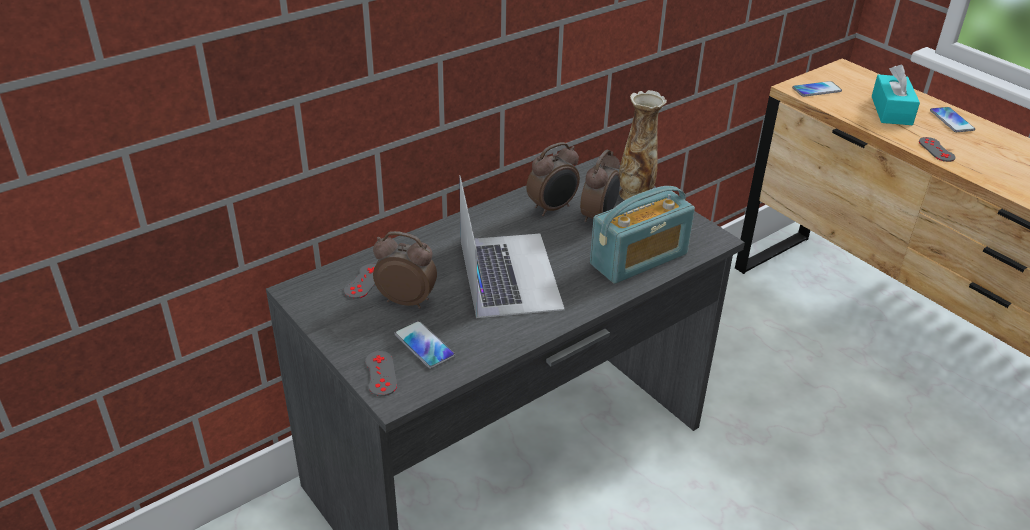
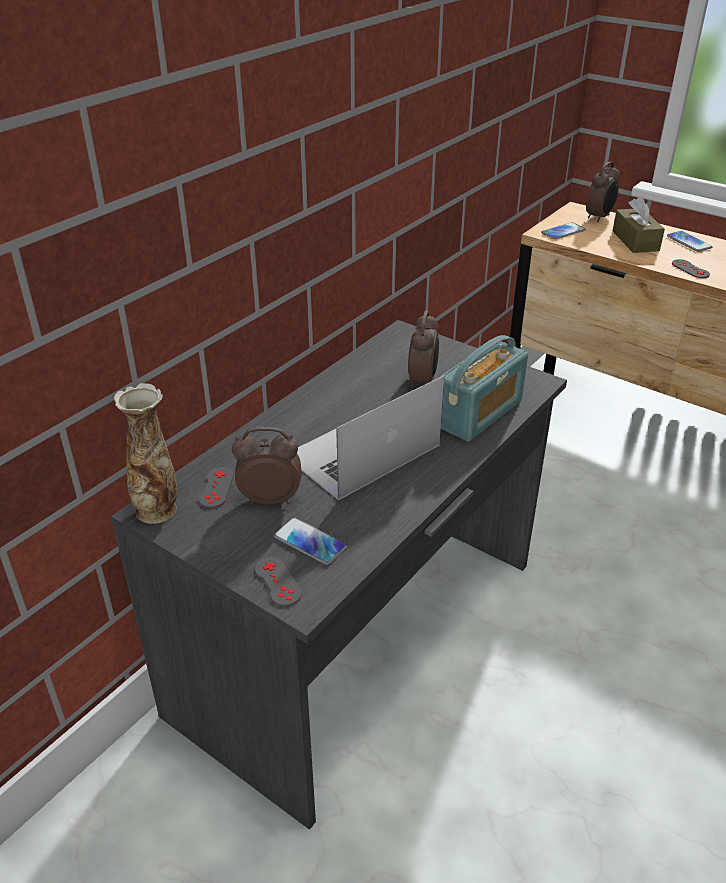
camera: 15 degrees left, 0 degrees up
laptop [459,175,565,318] -> laptop turned 105 degrees counterclockwise [297,375,444,500]
alarm clock [526,142,580,216] -> alarm clock moved to [586,162,620,222]
vase [619,90,667,200] -> vase moved to [114,383,177,524]
turquoise tissue box [871,65,920,125] -> brown tissue box [613,197,665,253]

